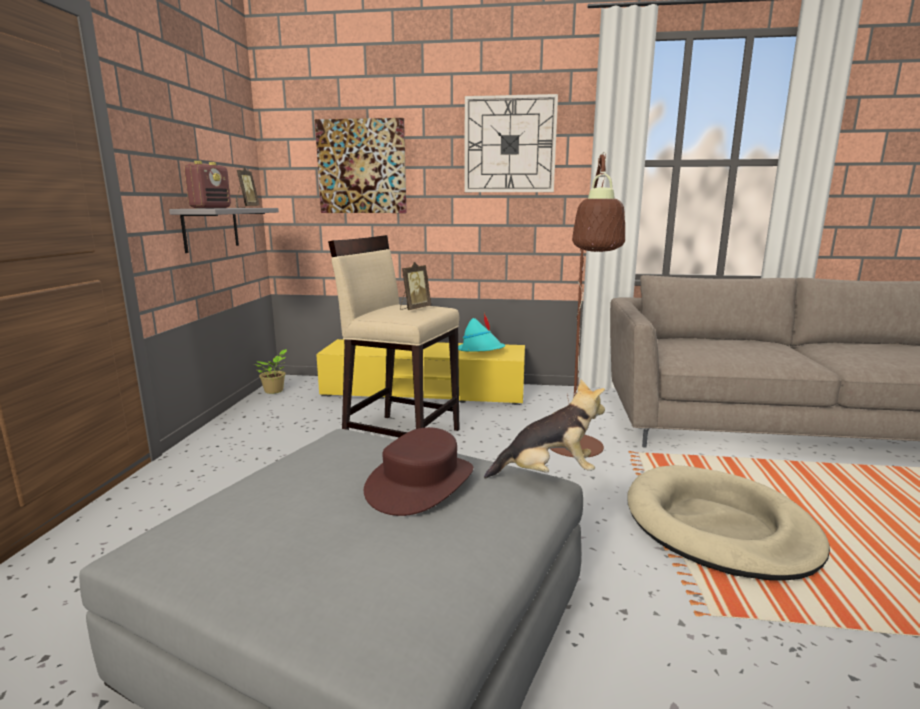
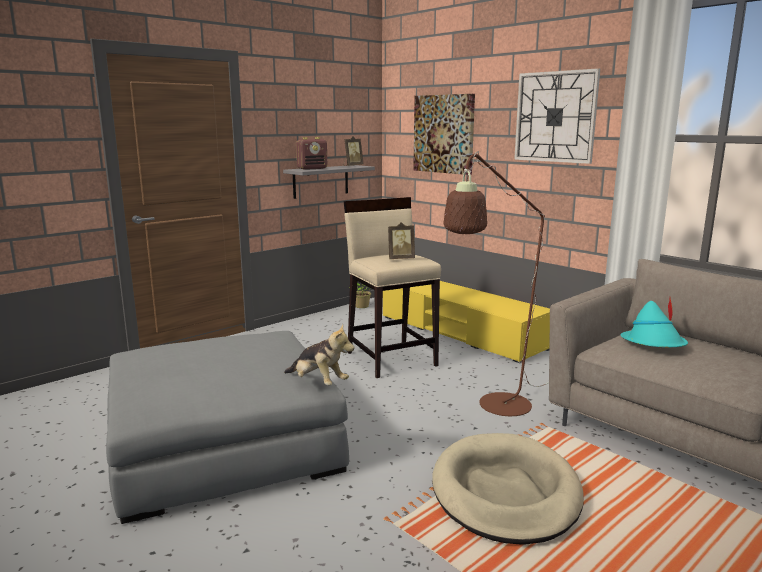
camera: 40 degrees right, 0 degrees up
brown hat [364,427,473,516] -> none
turquoise hat [458,313,505,352] -> turquoise hat moved to [621,298,688,347]

